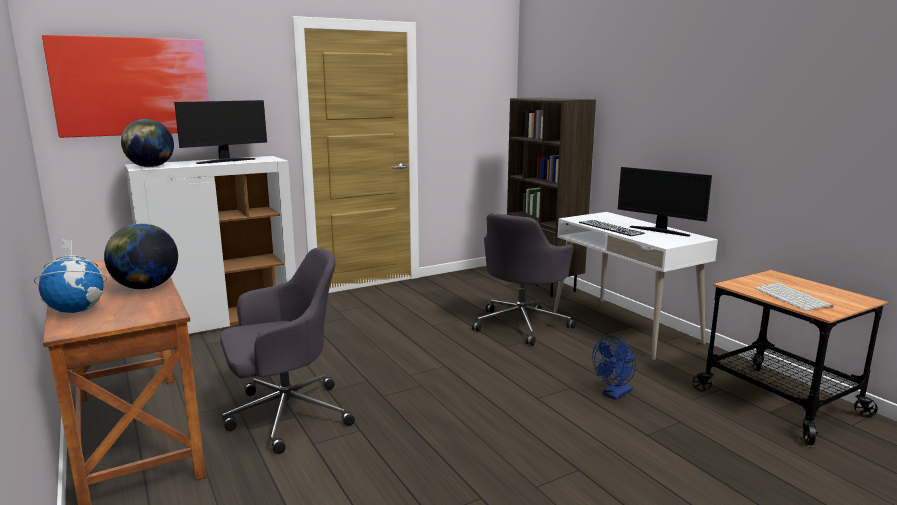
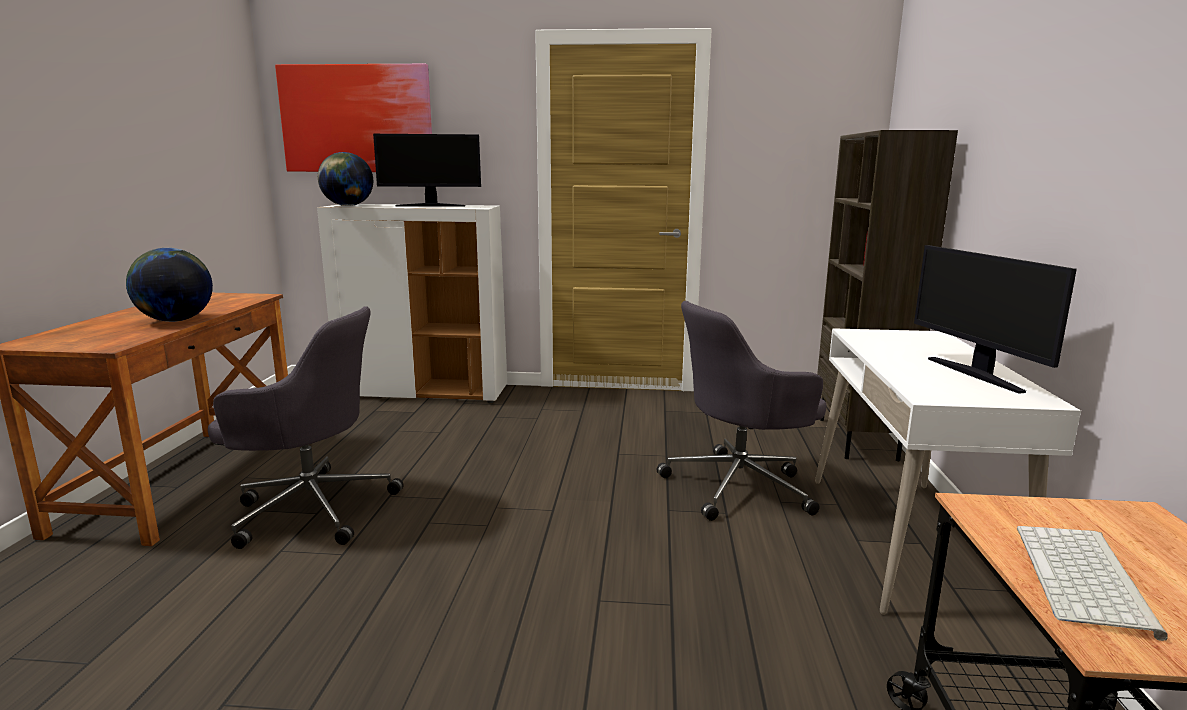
camera: 35 degrees right, 0 degrees up
globe [34,239,107,313] -> none
keyboard [579,220,645,236] -> none
blue fan [592,336,636,400] -> none

